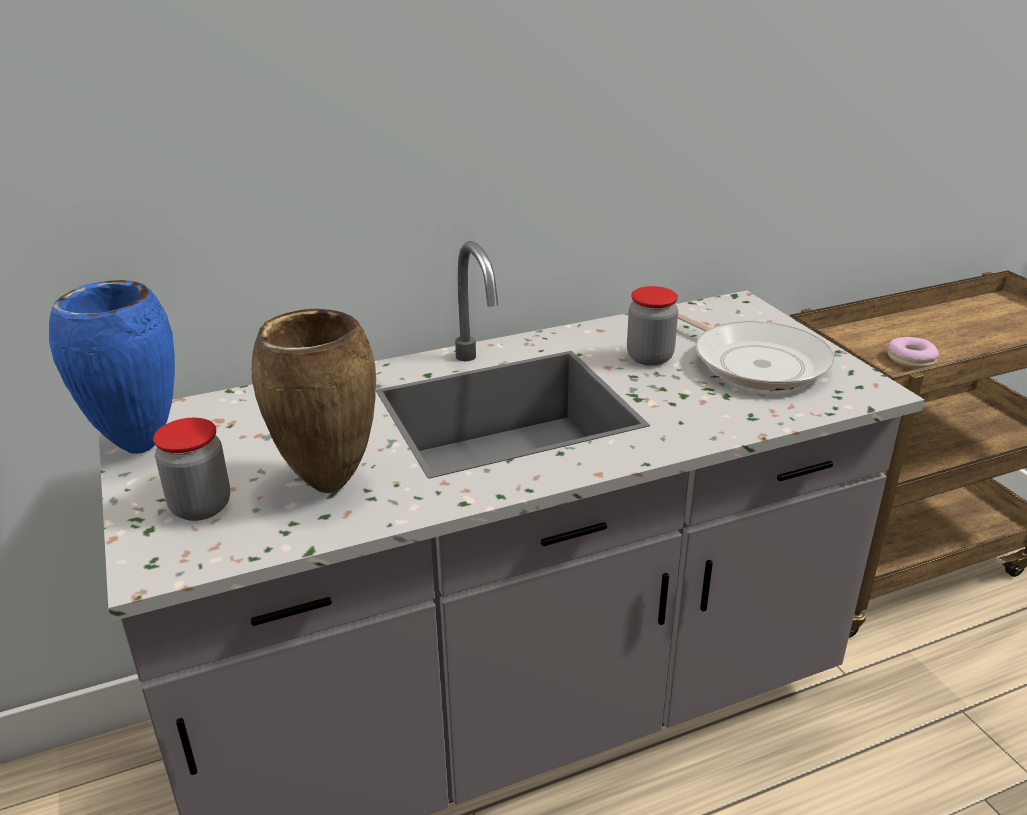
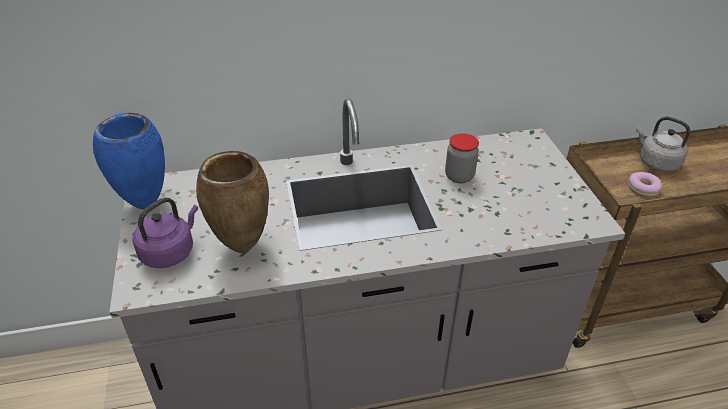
camera: 10 degrees right, 10 degrees up
jar [153,418,230,521] -> purple kettle [132,198,198,268]
frying pan [678,312,835,390] -> none
none -> grey kettle [636,117,690,171]

